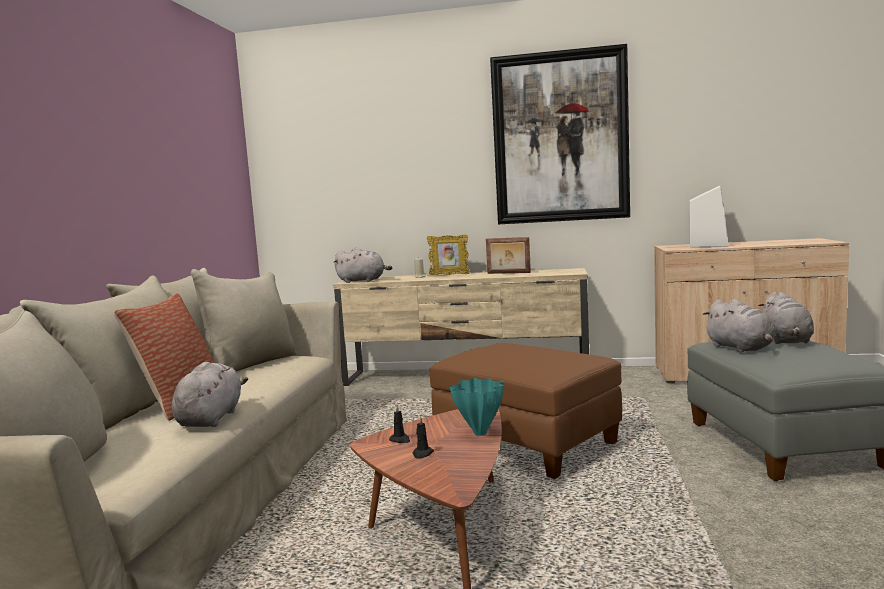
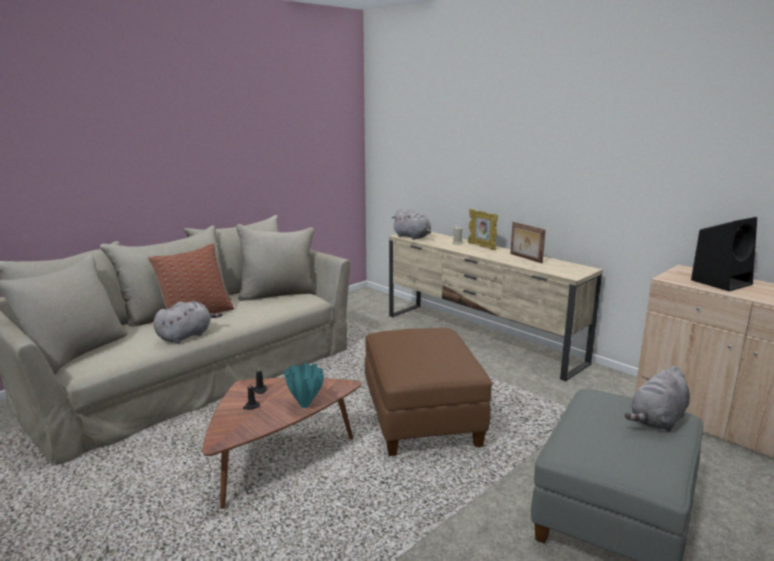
camera: 35 degrees right, 10 degrees up
picture [490,44,630,224] -> none
white speaker [690,185,729,248] -> black speaker [691,217,757,291]
grey plush toy [703,299,775,353] -> none

